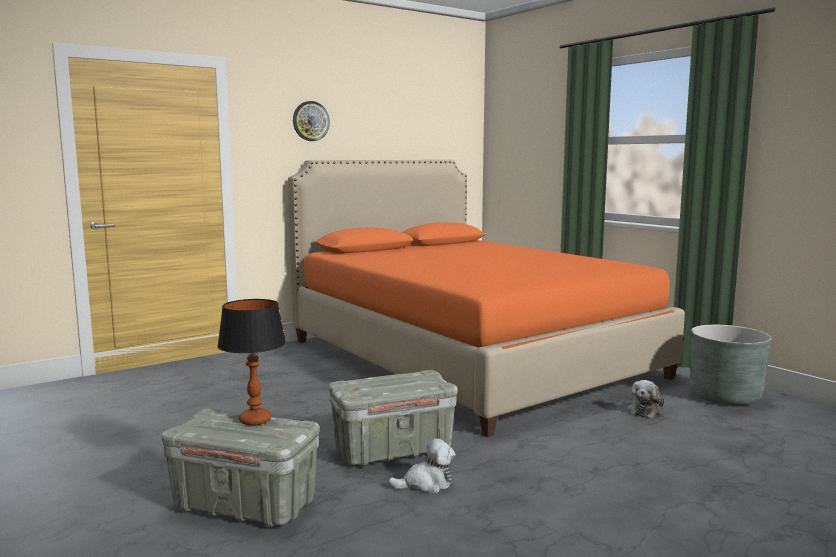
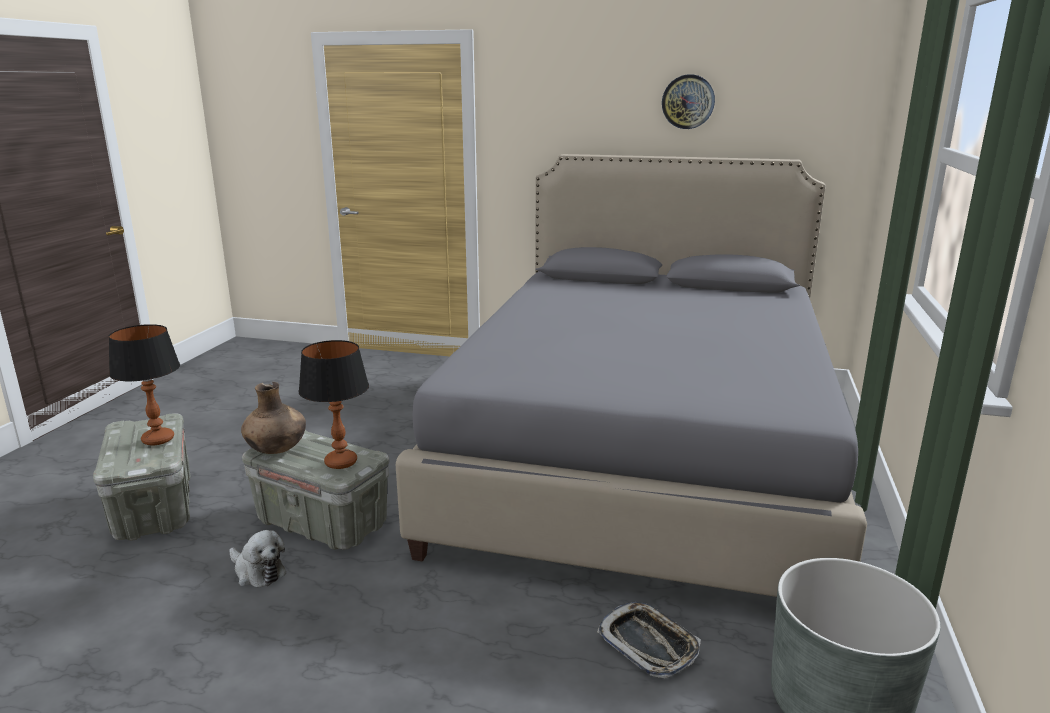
camera: 50 degrees right, 10 degrees up
orange bed [288,160,685,437] -> grey bed [396,154,867,597]
wall clock [293,101,330,141] -> wall clock moved to [662,74,715,129]
plush toy [628,380,664,419] -> tray [597,602,701,678]
none -> brown vase [241,382,306,454]
none -> table lamp [298,340,369,469]

